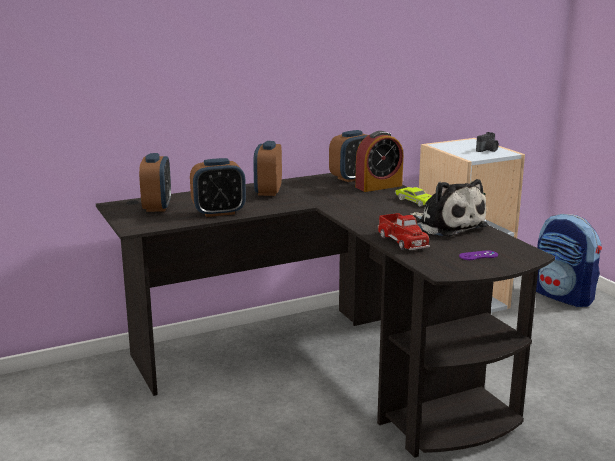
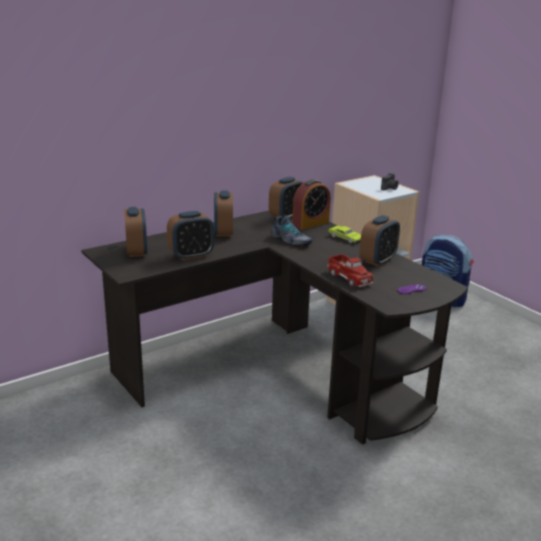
camera: 10 degrees left, 5 degrees up
plush toy [410,179,488,237] -> alarm clock [360,215,400,267]
none -> shoe [271,216,312,247]

